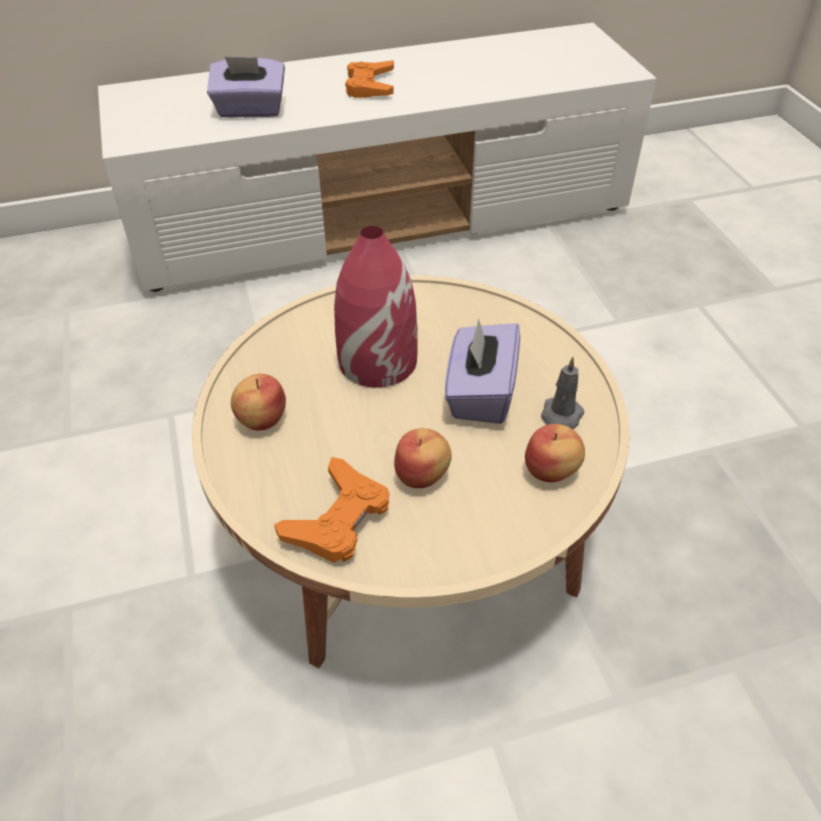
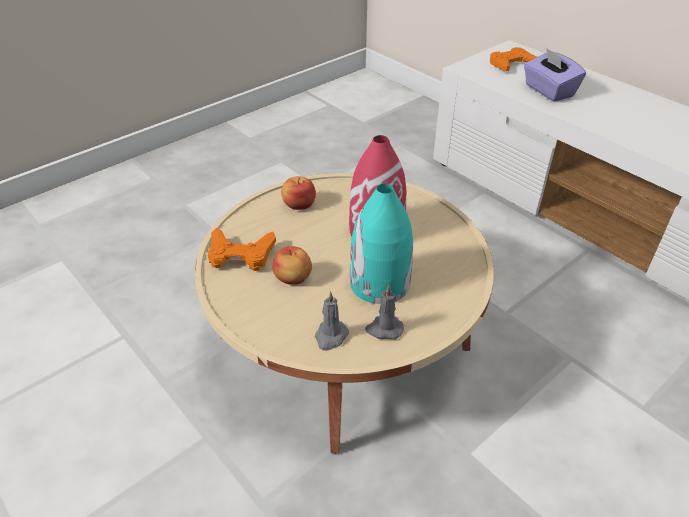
camera: 65 degrees right, 5 degrees down
orange game controller [345,60,394,98] -> orange game controller moved to [490,47,537,71]
purple tissue box [445,318,520,424] -> turquoise vase [350,184,413,304]
apple [525,424,585,482] -> grey candle [315,291,349,351]

